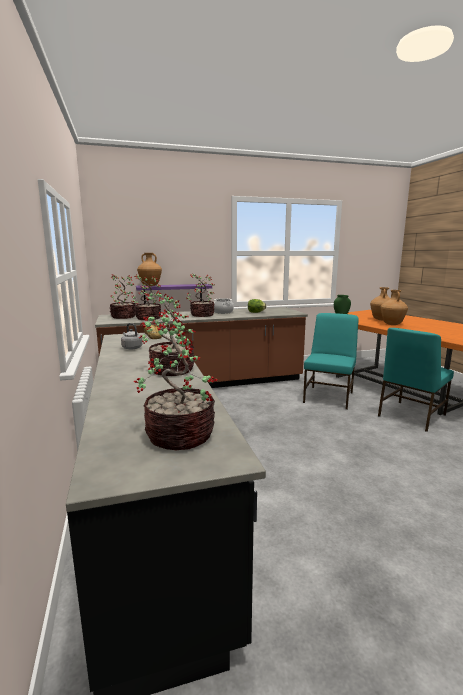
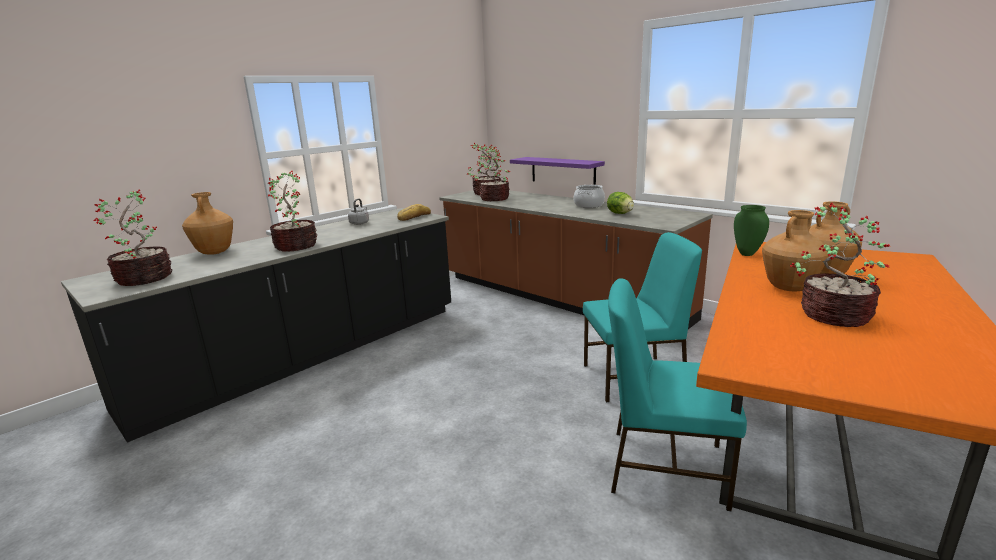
camera: 60 degrees right, 5 degrees up
brown vase [137,253,162,286] -> brown vase moved to [182,192,233,255]
potted plant [186,273,215,317] -> potted plant moved to [790,203,890,327]

